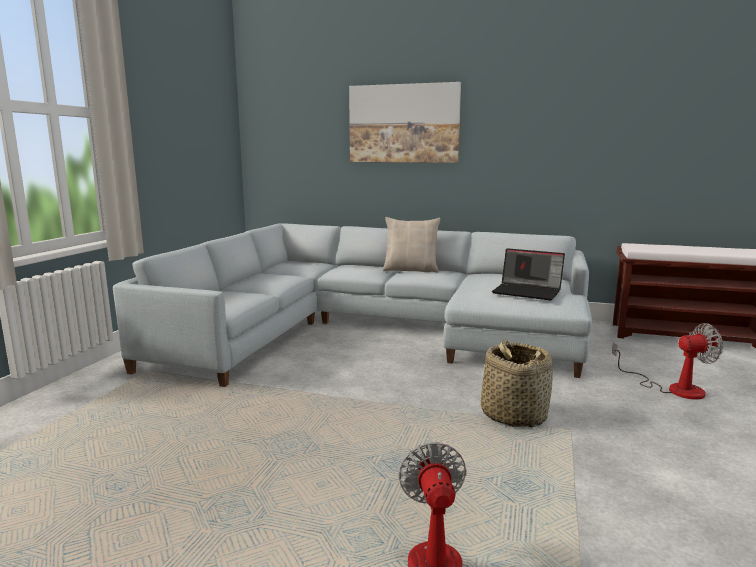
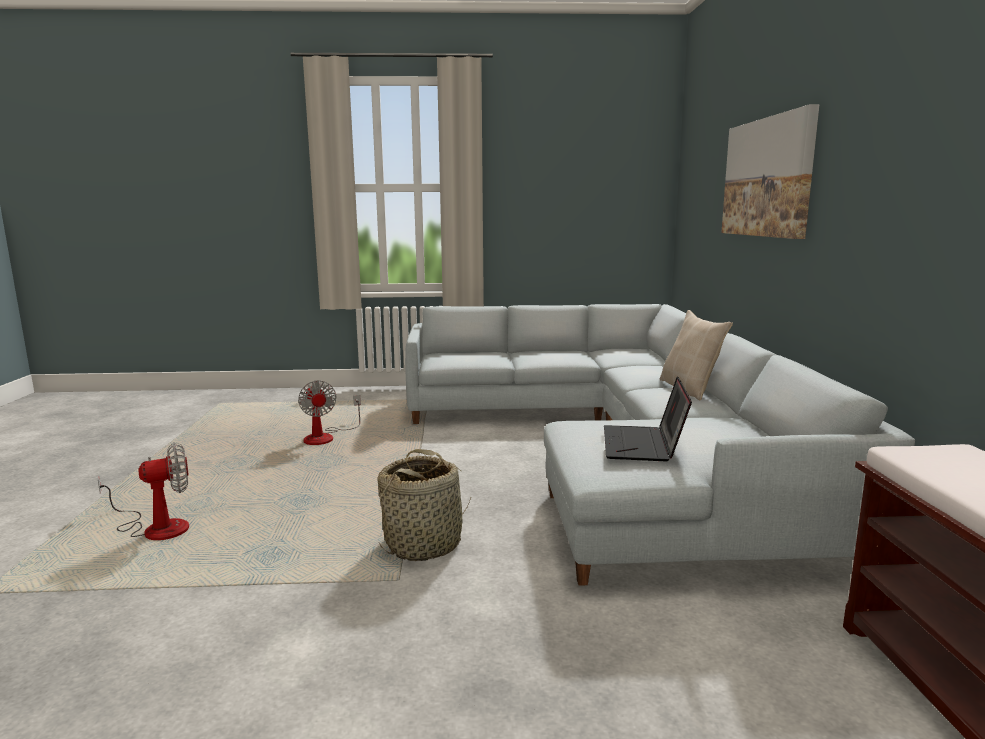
camera: 70 degrees right, 0 degrees up
fan [612,323,723,400] -> fan moved to [298,380,361,445]

